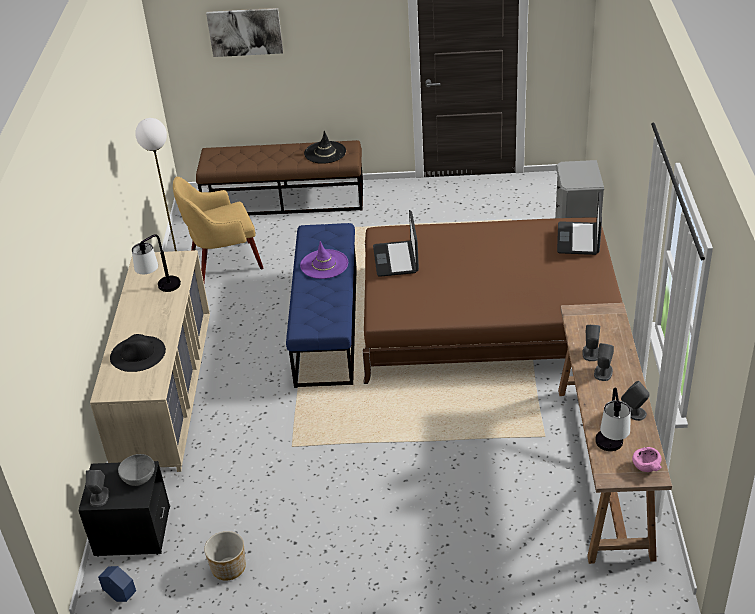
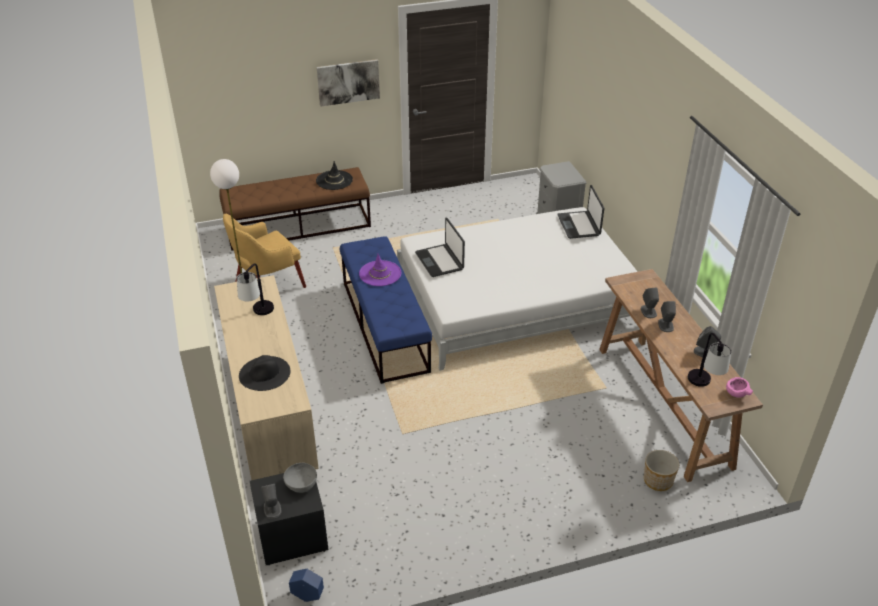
camera: 20 degrees left, 0 degrees up
planter [204,531,246,581] -> planter moved to [644,450,679,491]
picture [206,8,283,57] -> picture moved to [317,59,380,106]
brown bed [363,217,623,384] -> white bed [397,207,638,370]

